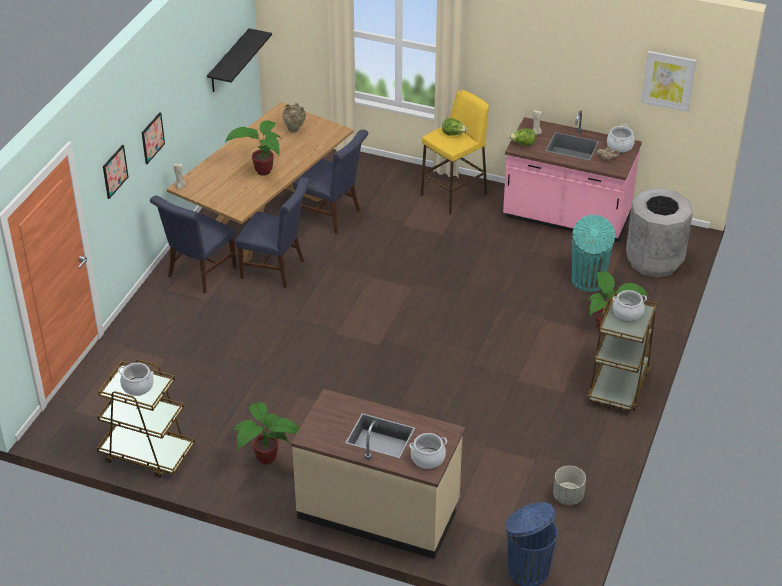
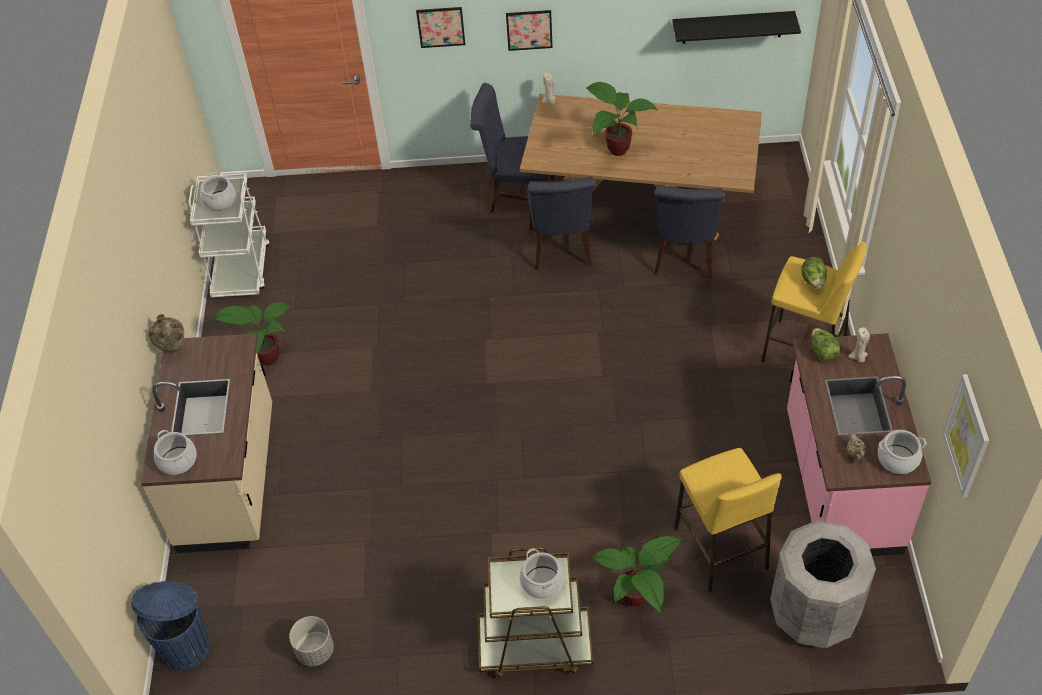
camera: 70 degrees right, 10 degrees up
brown cart [97,359,195,478] -> white cart [189,173,270,297]
beige vase [282,103,306,133] -> beige vase moved to [149,314,184,354]
turquoise trash can [572,215,615,292] -> yellow stool [674,448,782,592]

